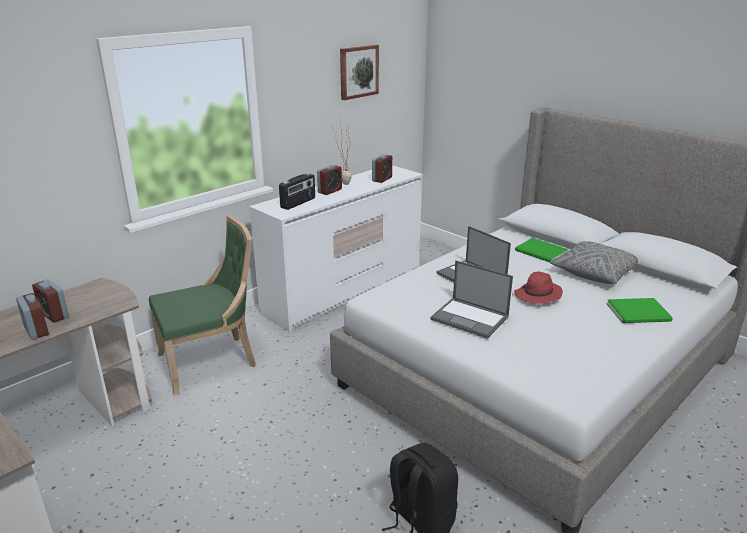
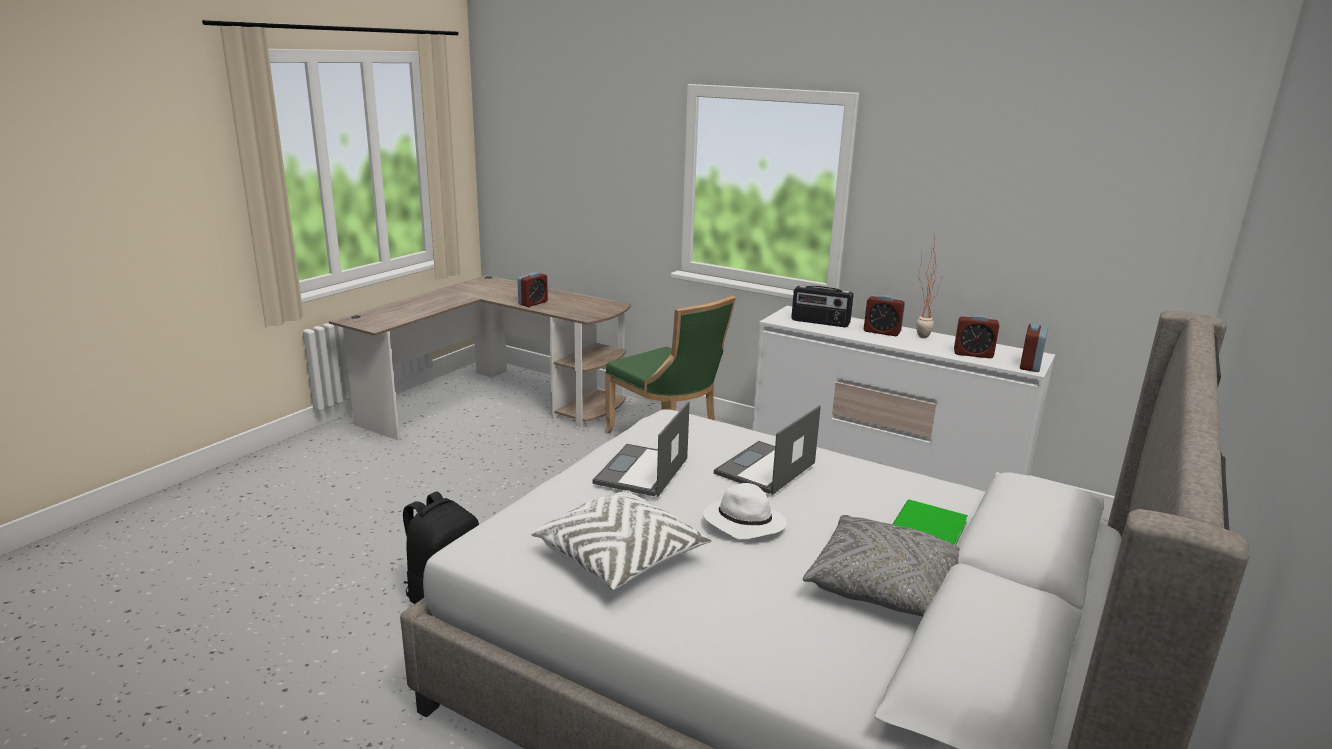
camera: 75 degrees right, 5 degrees down
alarm clock [32,279,69,323] -> alarm clock moved to [1020,323,1048,372]
picture [340,45,379,100] -> none
red hat [514,272,563,304] -> white hat [703,483,787,539]
green book [607,298,673,323] -> none
none -> white pillow [531,490,712,590]

